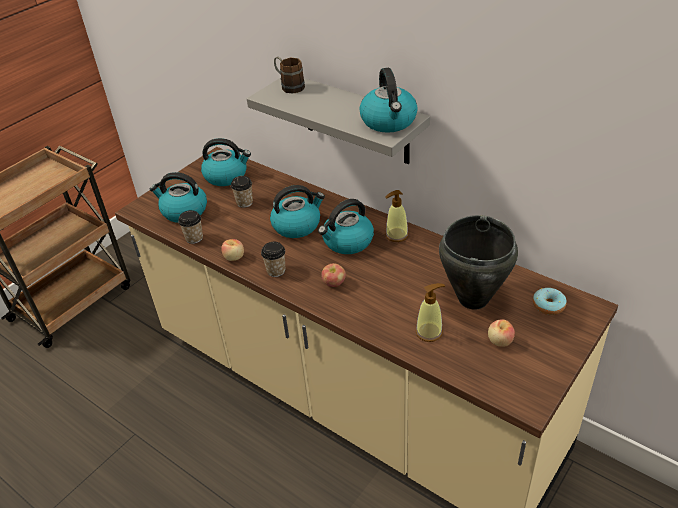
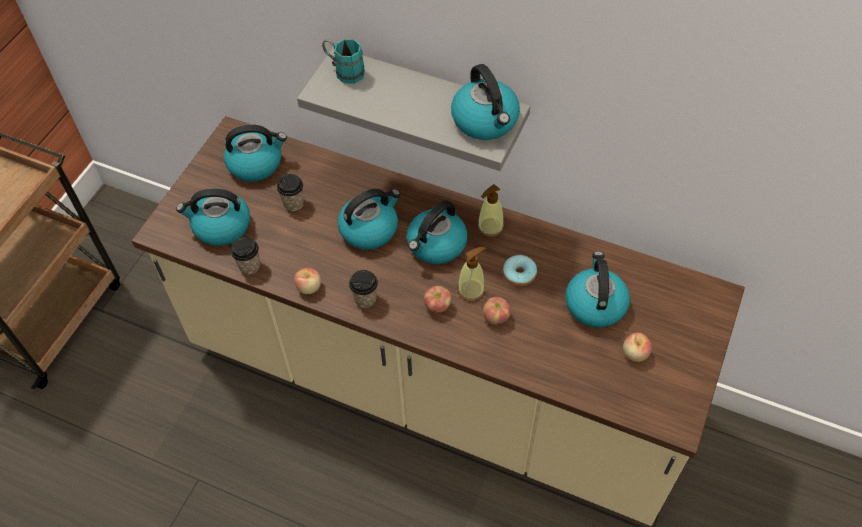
camera: 15 degrees left, 15 degrees up
brown mug [274,57,305,94] -> turquoise mug [322,39,365,84]
soap dispenser [416,283,445,342] -> soap dispenser moved to [457,247,486,302]
black cooking pot [439,215,518,309] -> kettle [565,251,630,328]
donut [533,288,566,315] -> donut moved to [503,255,537,286]
none -> apple [483,297,511,325]

